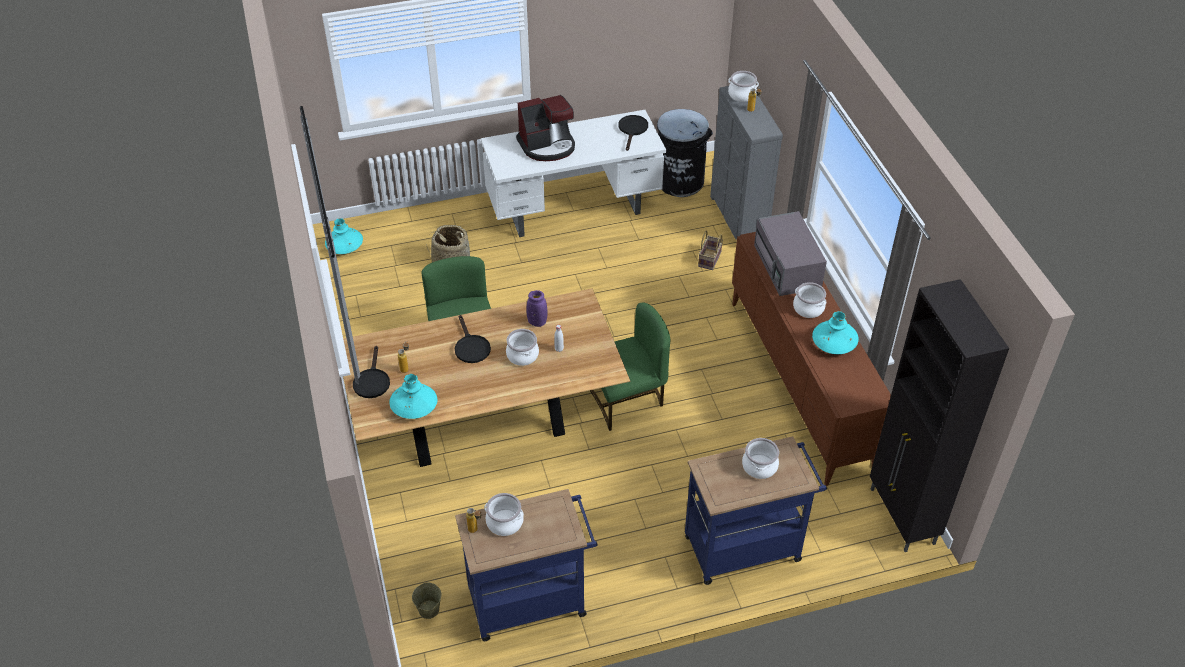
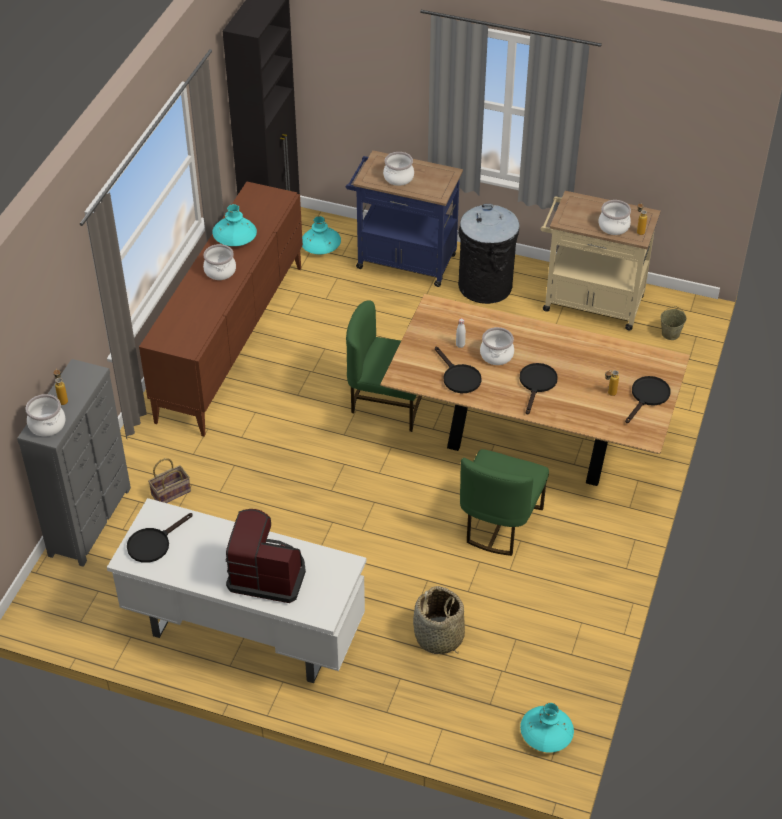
camera: 145 degrees left, 0 degrees up
turquoise vase [389,374,437,419] -> turquoise vase moved to [302,216,341,254]
blue cart [455,489,598,641] -> beige cart [541,191,661,330]
purple vase [526,290,548,327] -> black frying pan [435,347,482,393]
black trash can [657,109,713,197] -> black trash can moved to [458,204,519,304]
grey microwave [754,211,827,296] -> none

